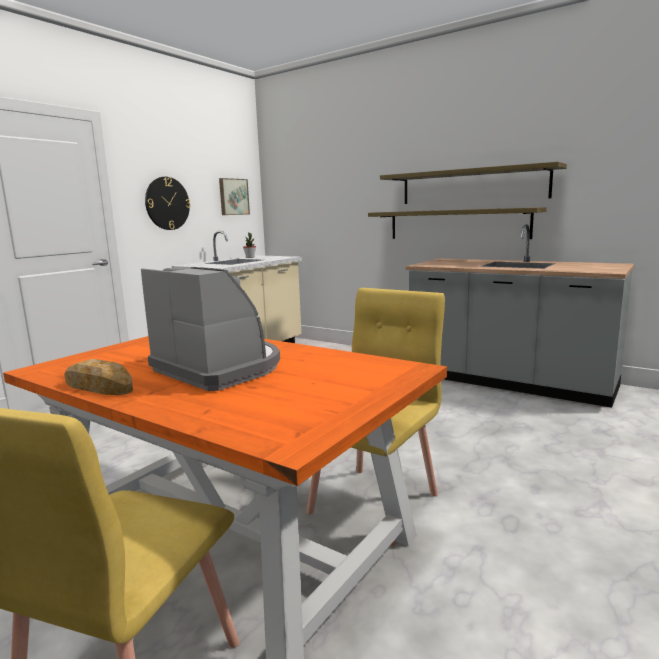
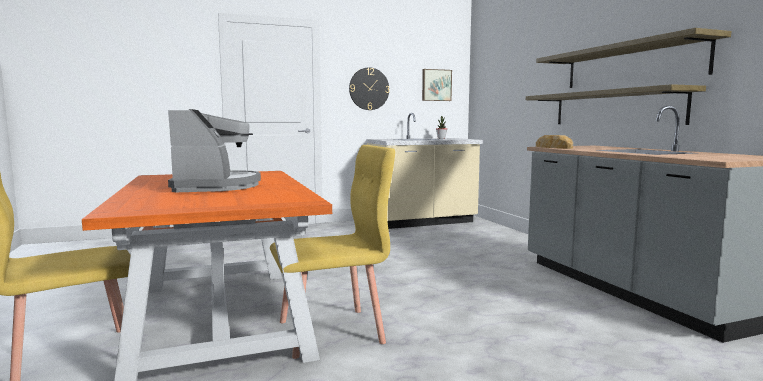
camera: 35 degrees right, 5 degrees down
bread [64,359,133,395] -> bread moved to [536,135,573,149]

